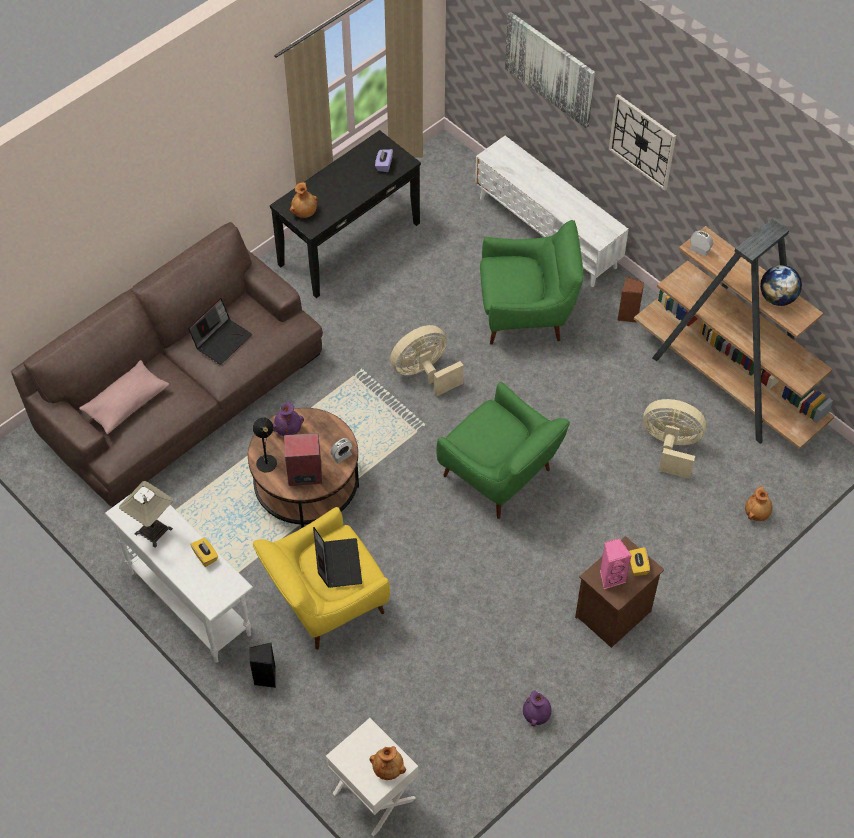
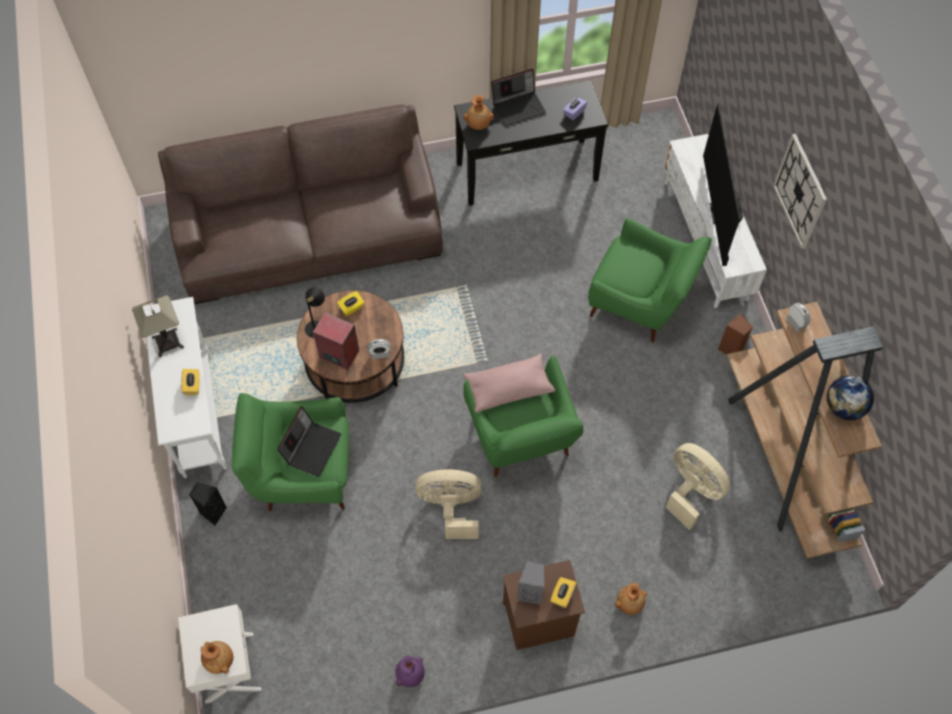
camera: 30 degrees right, 5 degrees up
pink pillow [79,360,169,434] -> pink pillow moved to [464,354,555,413]
laptop [188,298,252,365] -> laptop moved to [491,69,546,126]
yellow armchair [253,507,390,650] -> green armchair [232,393,349,511]
purple vase [273,402,304,436] -> yellow tissue box [337,291,365,316]
beige fan [390,325,463,396] -> beige fan moved to [415,469,482,539]
picture [505,12,595,128] -> none
pink speaker [600,538,632,589] -> grey speaker [517,561,544,605]
brown vase [745,486,772,521] -> brown vase moved to [615,583,647,615]
none -> television [703,104,743,266]

